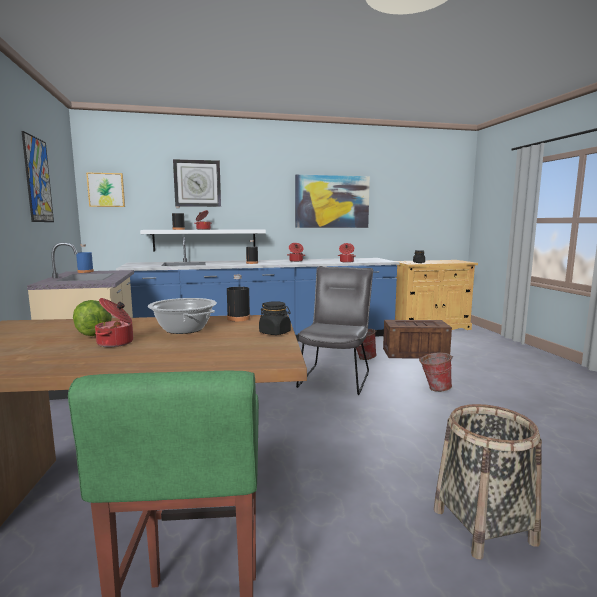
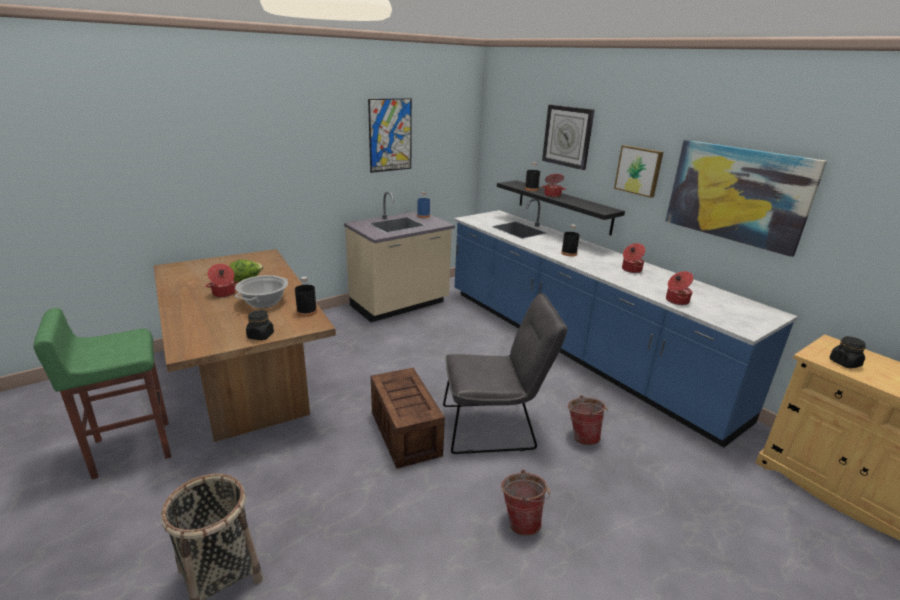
camera: 65 degrees right, 15 degrees up
picture [86,172,125,207] -> picture moved to [614,145,663,198]
white shelf [140,229,266,252] -> black shelf [497,180,625,235]
crate [383,320,452,358] -> crate moved to [371,368,445,469]

